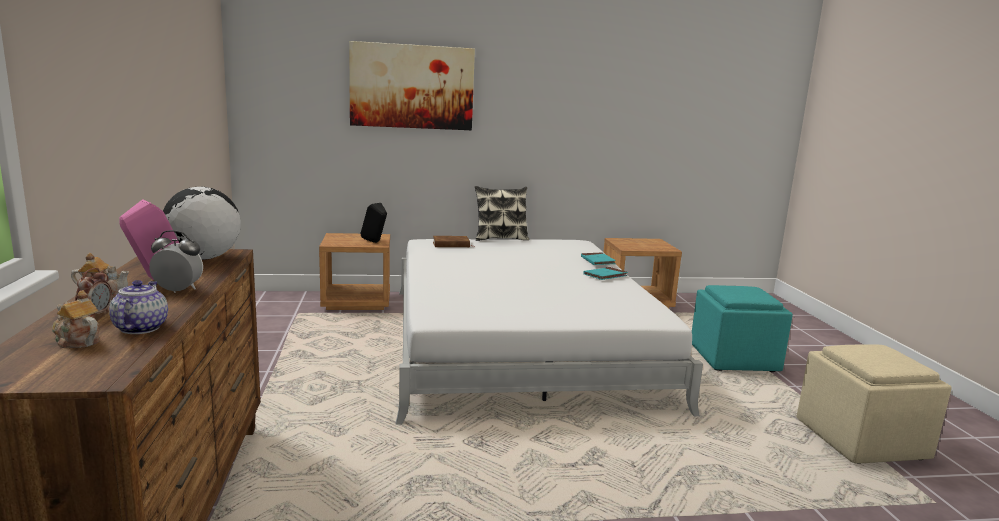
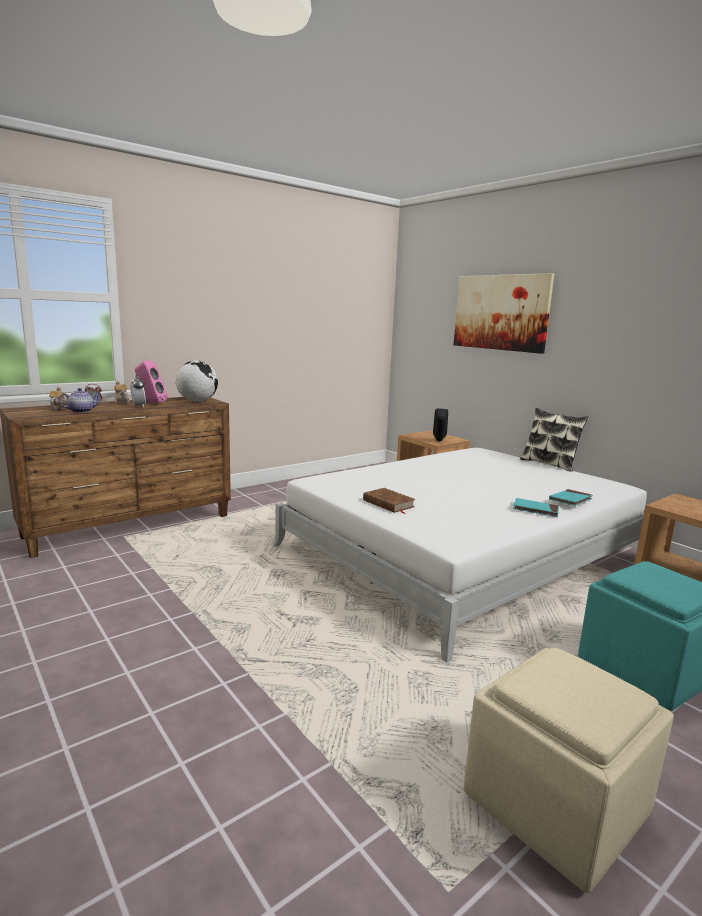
camera: 60 degrees right, 0 degrees up
brown book [433,236,471,247] -> brown book moved to [363,488,415,514]

